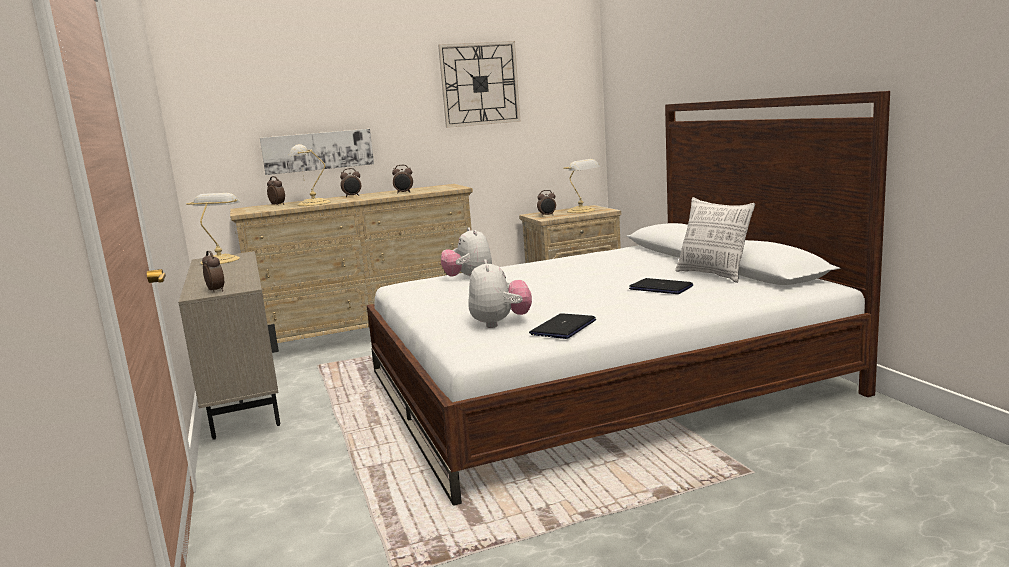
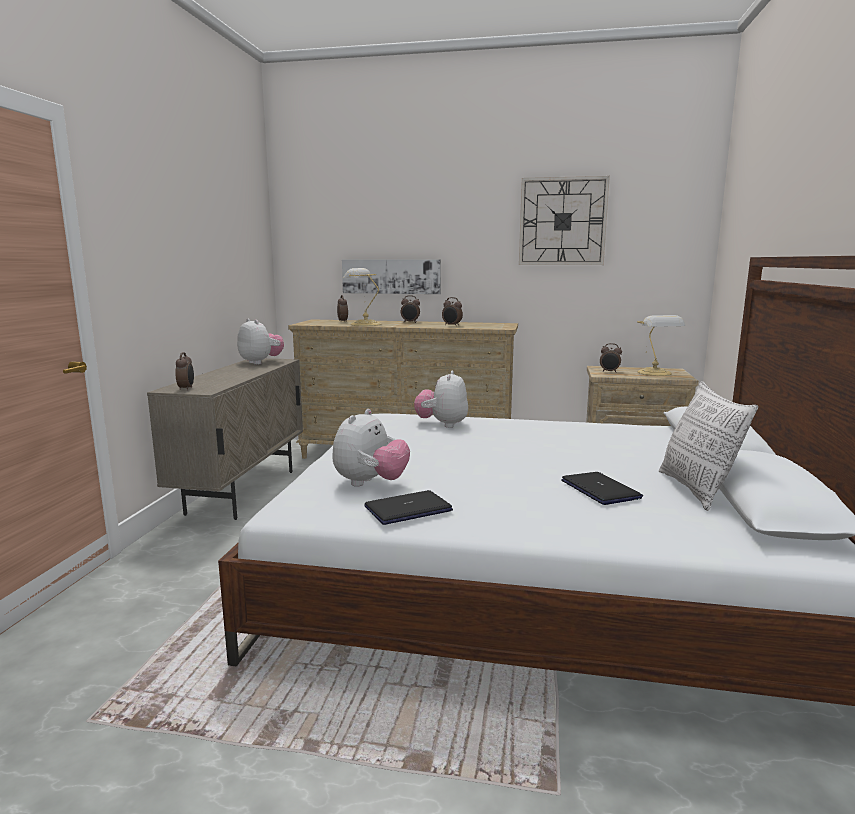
camera: 30 degrees right, 0 degrees up
table lamp [186,193,240,265] -> plush toy [237,318,284,365]

